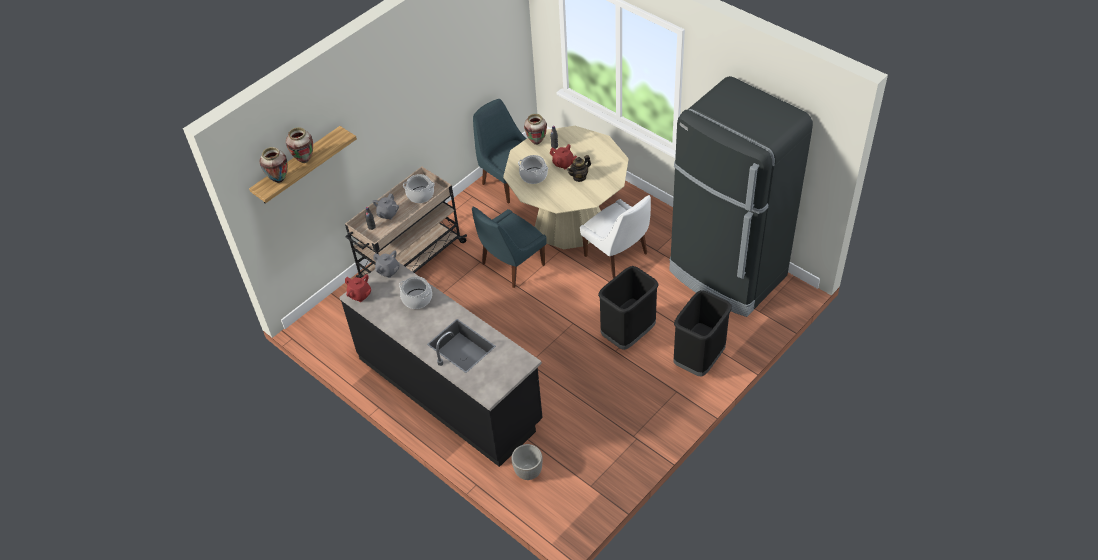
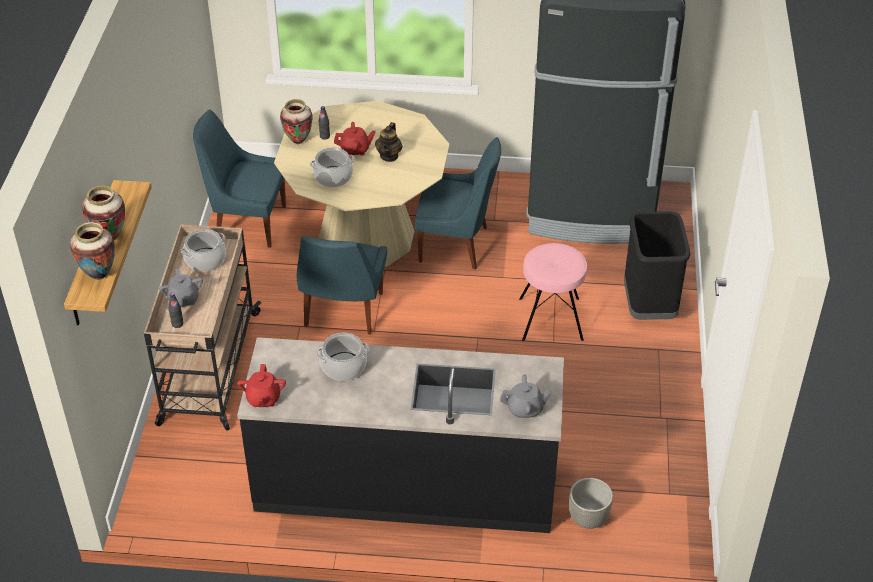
camera: 40 degrees left, 5 degrees down
red teapot [345,274,371,302] -> red teapot turned 90 degrees clockwise [237,364,286,407]
grey teapot [373,250,400,278] -> grey teapot moved to [500,374,553,418]
white chair [580,195,651,278] -> blue chair [415,137,501,270]
black trash can [598,266,659,350] -> pink stool [519,243,587,341]

